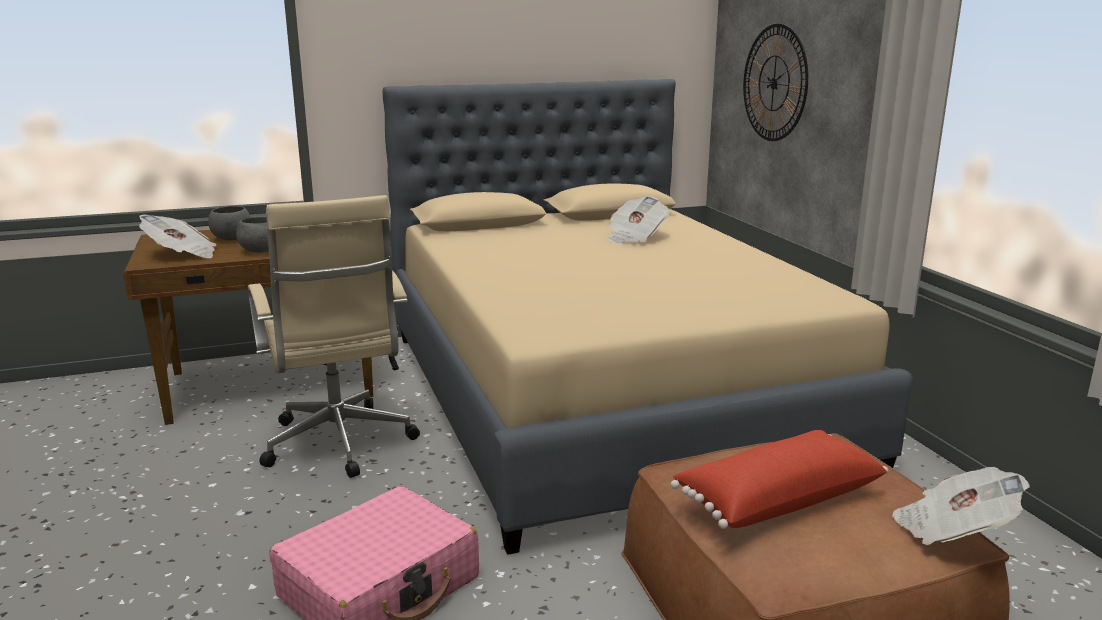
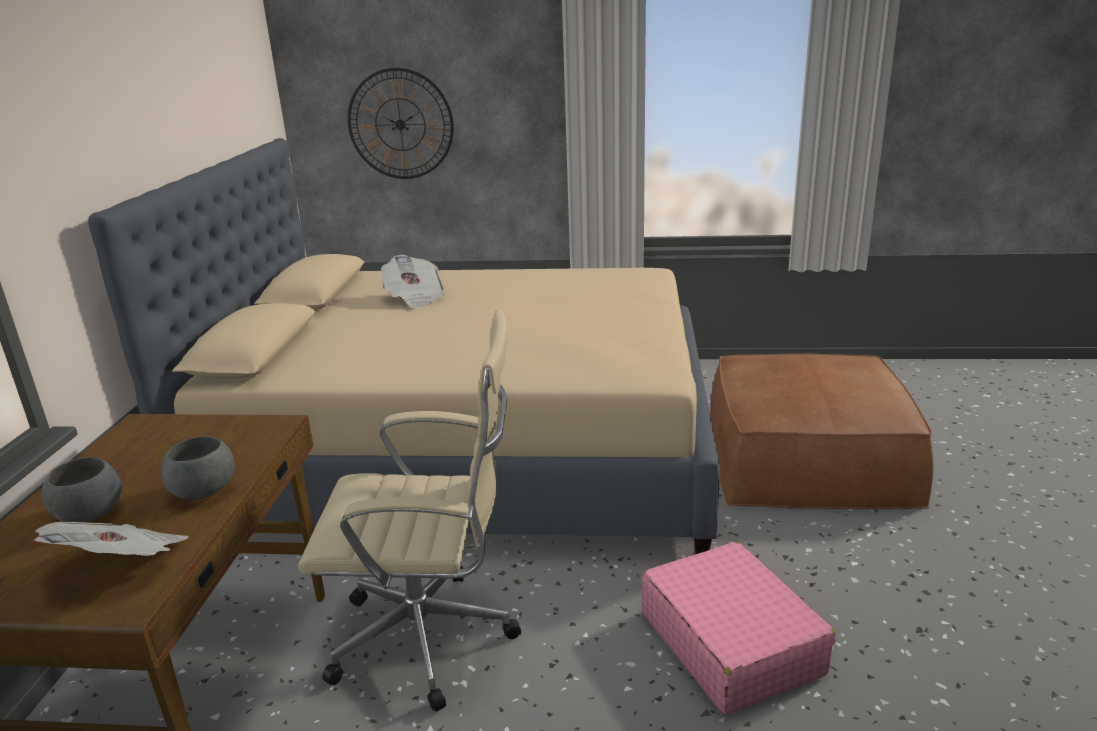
camera: 65 degrees left, 5 degrees up
red pillow [671,430,889,529] -> none
newspaper [892,467,1030,545] -> none

